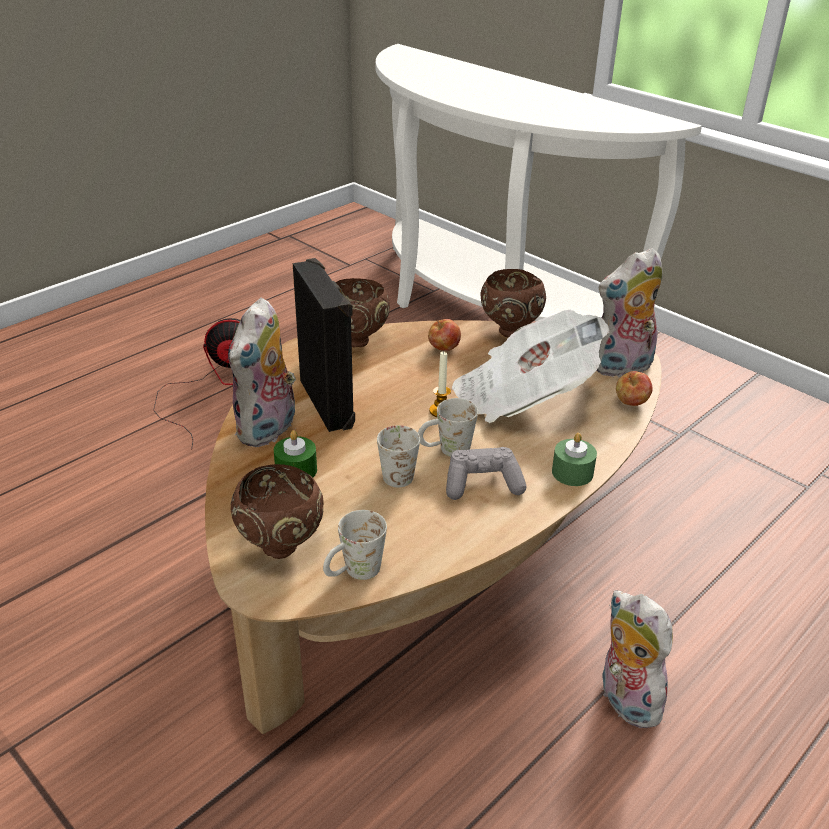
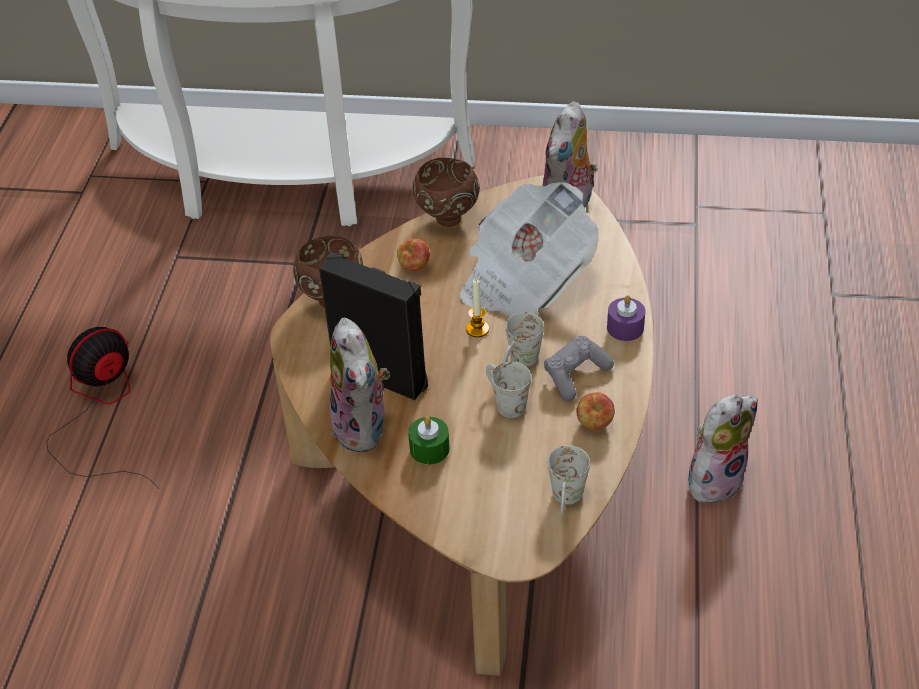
camera: 35 degrees left, 10 degrees up
brown bowl [230,464,323,559] -> none
green candle [552,433,597,486] -> purple candle [607,295,645,341]
plush toy [600,591,673,728] -> plush toy turned 120 degrees clockwise [688,394,758,504]
apple [616,371,653,406] -> apple moved to [576,392,615,430]

